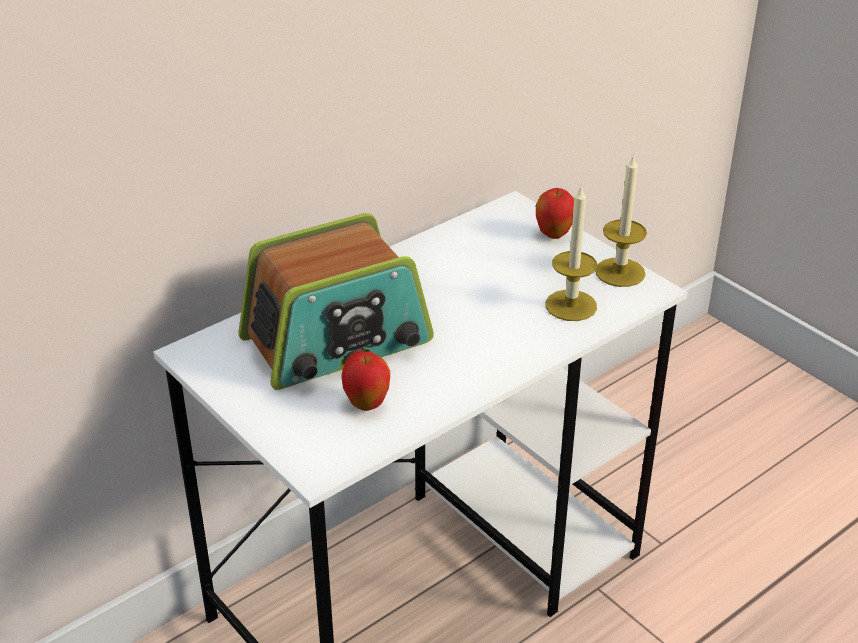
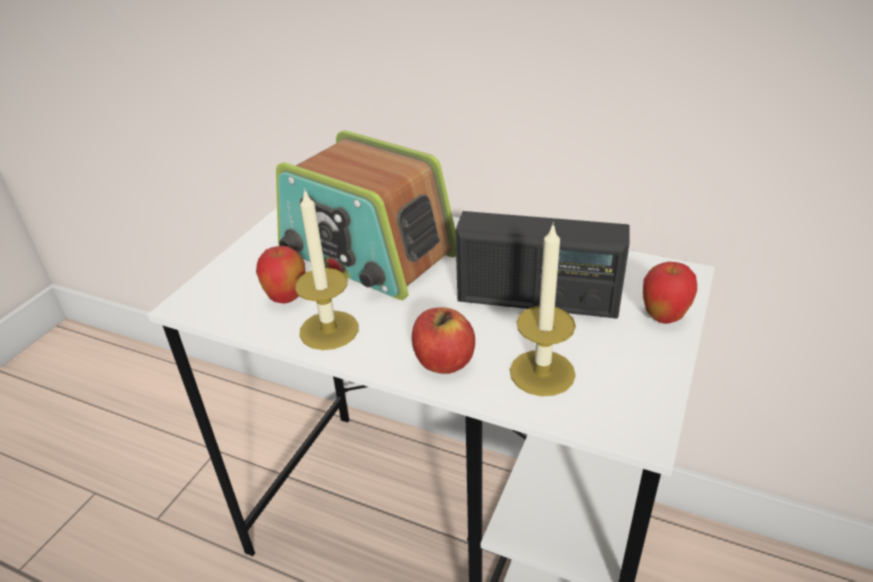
camera: 65 degrees right, 0 degrees up
candle [595,153,647,287] -> candle moved to [295,188,358,350]
none -> apple [412,307,475,374]
none -> radio [456,211,630,319]

